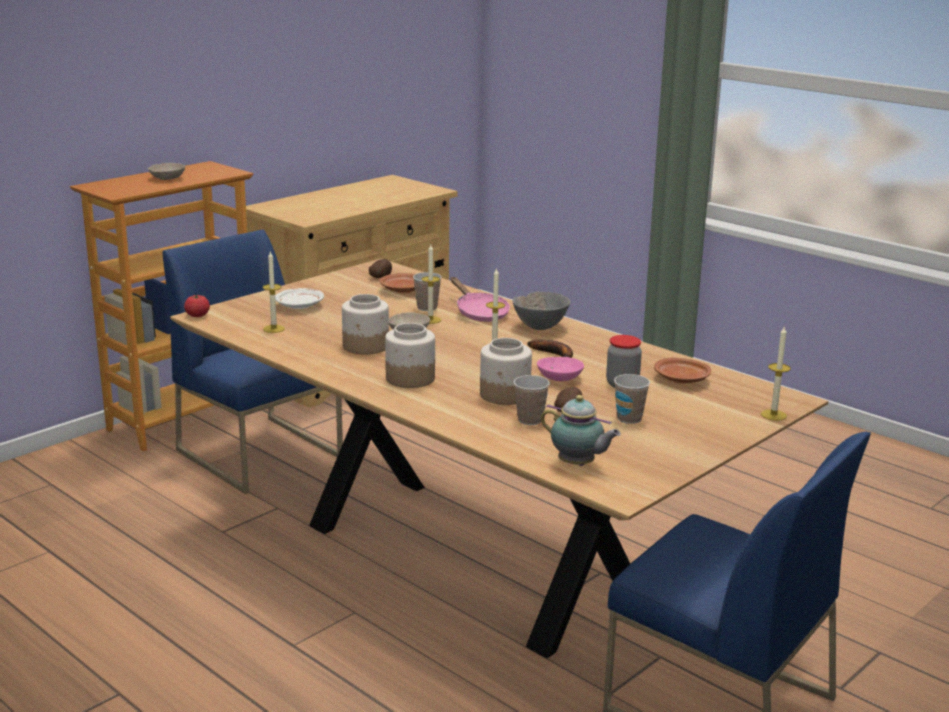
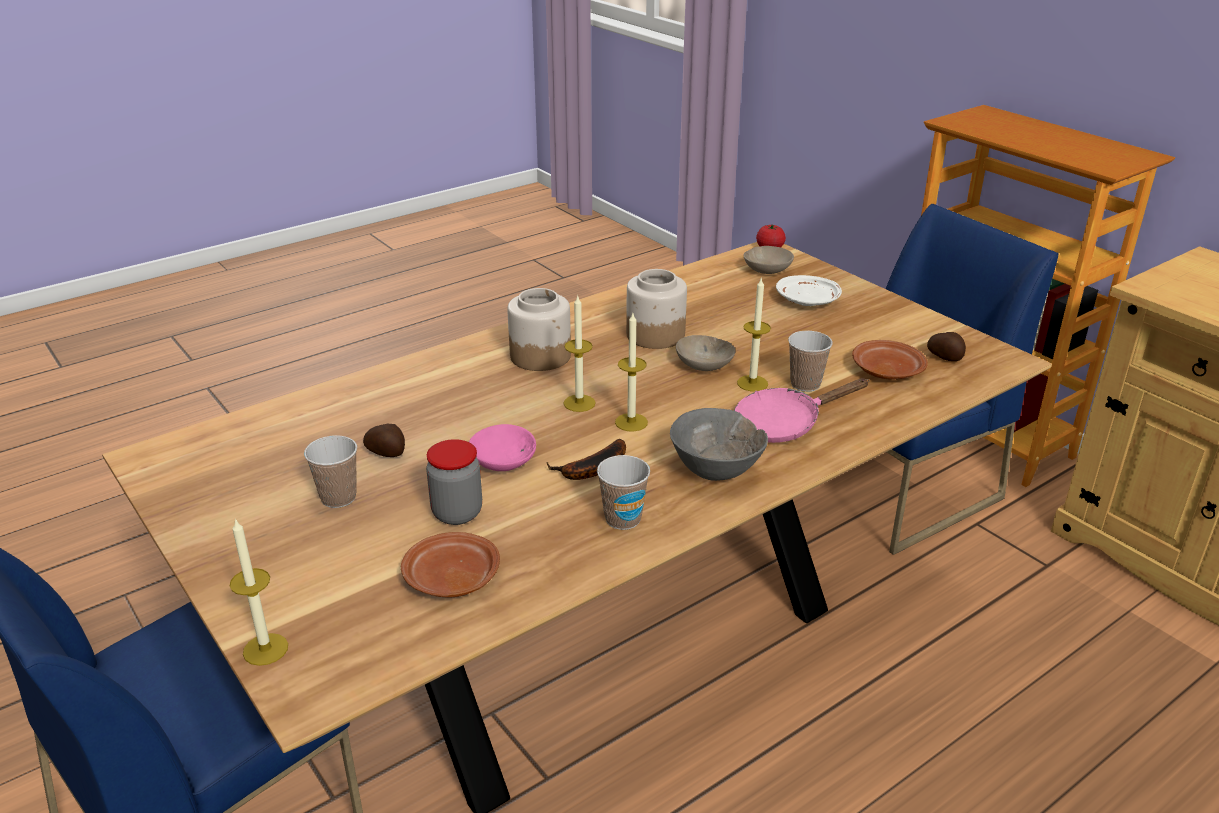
camera: 100 degrees right, 10 degrees up
beige bowl [148,163,185,180] -> beige bowl moved to [743,246,794,274]
candle [263,250,285,333] -> candle moved to [563,295,596,412]
jar [480,338,532,405] -> none
cup [514,375,550,425] -> cup moved to [597,455,650,530]
teapot [541,395,621,466] -> none

